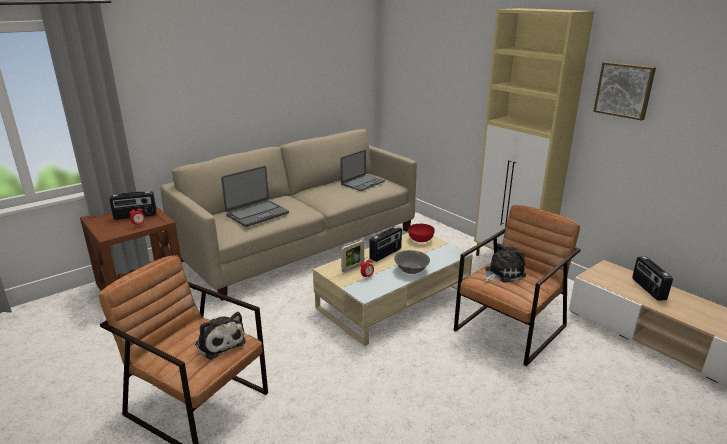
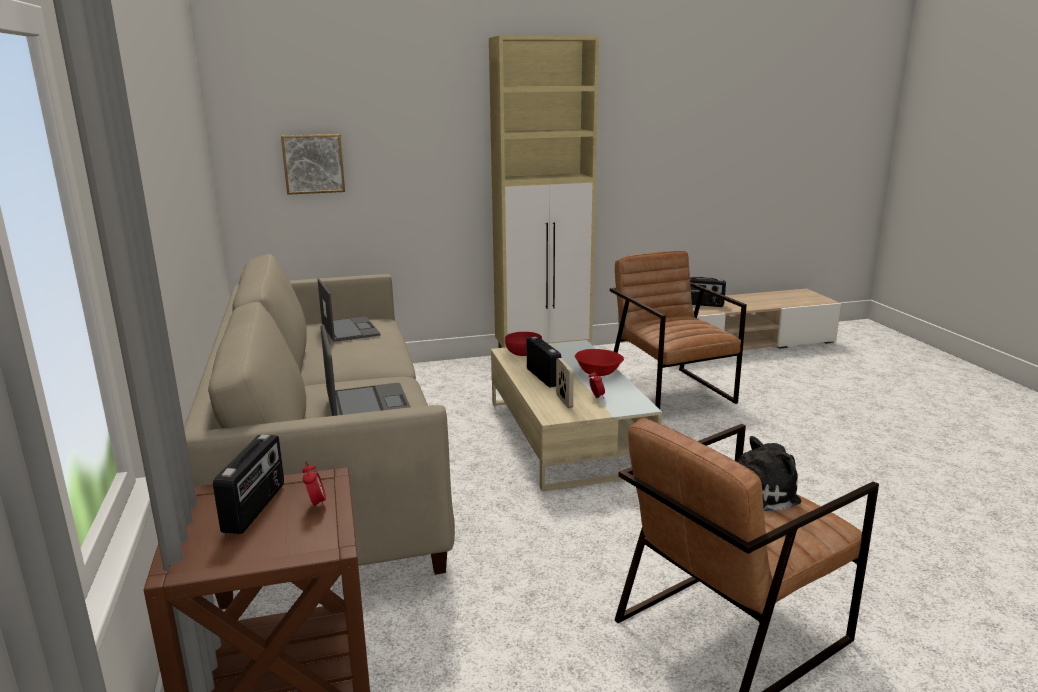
camera: 65 degrees left, 5 degrees down
grey bowl [394,250,430,274] -> red bowl [575,349,624,376]
plush toy [484,243,526,283] -> none
picture [593,62,656,120] -> picture moved to [281,134,345,195]

